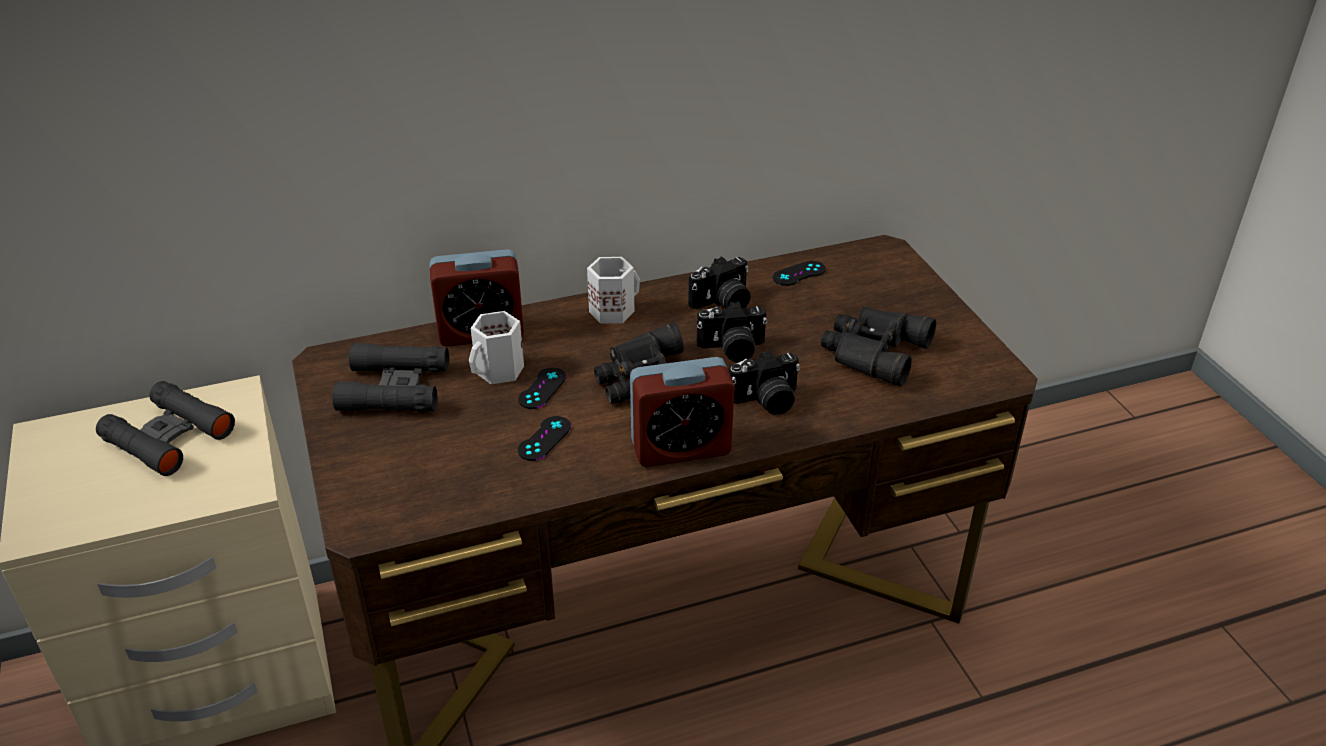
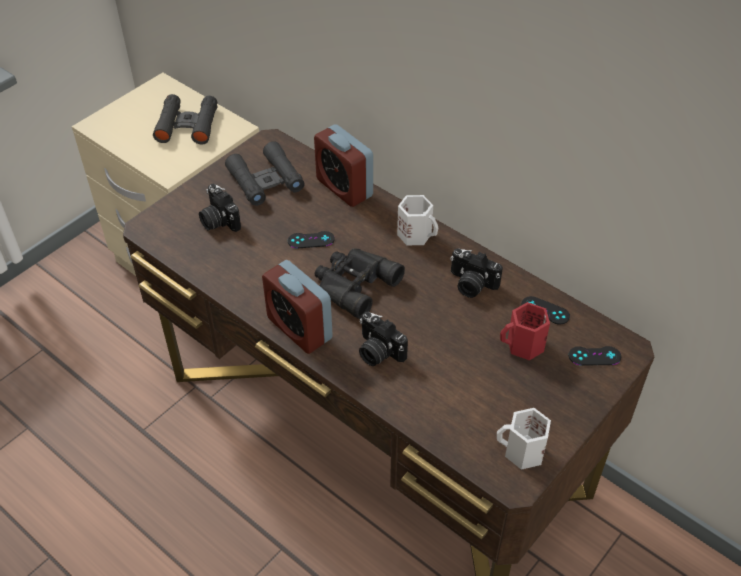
camera: 60 degrees right, 10 degrees up
white mug [469,311,524,384] -> white mug moved to [497,408,551,470]
black game controller [518,416,571,461] -> black game controller moved to [569,346,621,365]
camera [697,301,767,362] -> camera moved to [199,184,241,232]
black binoculars [821,306,936,386] -> none
none -> red mug [500,302,550,360]

